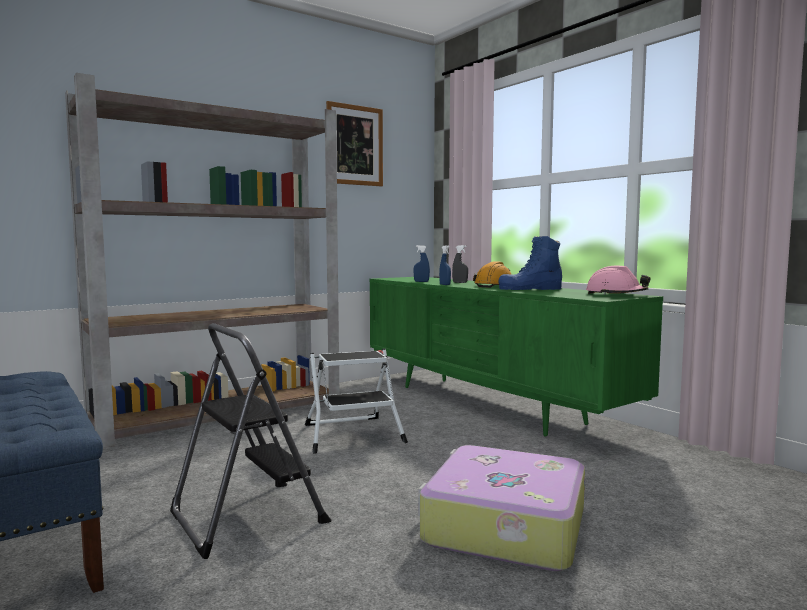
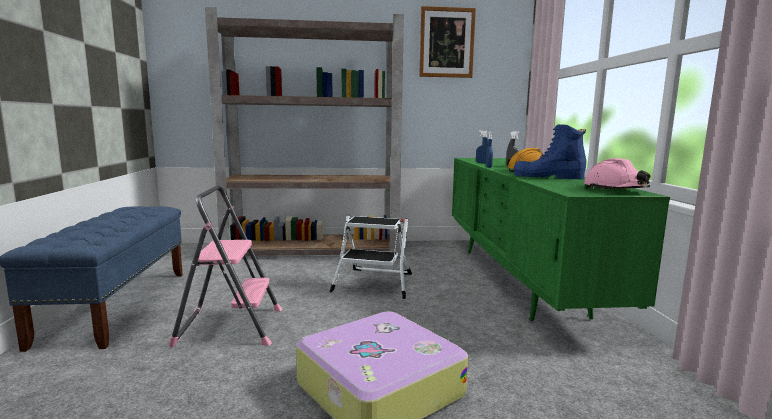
camera: 30 degrees right, 5 degrees up
black step ladder [170,323,331,559] -> pink step ladder [169,185,283,348]

